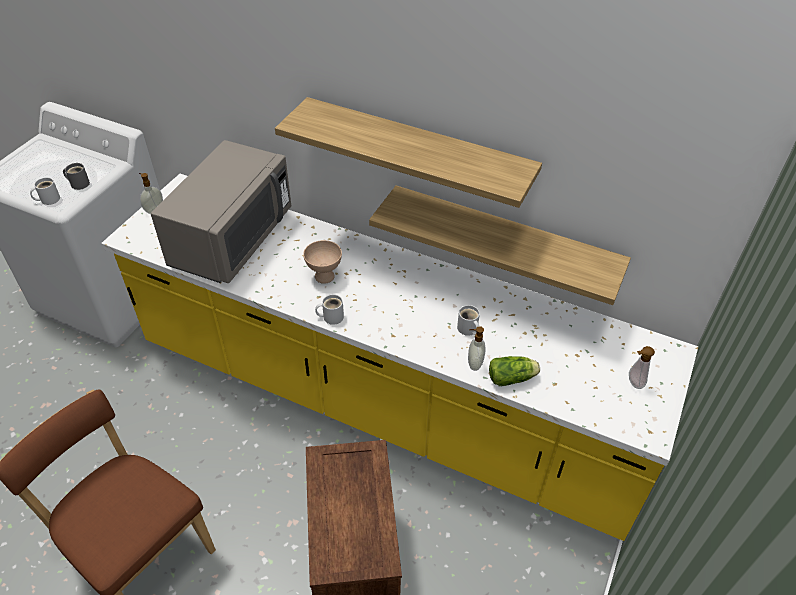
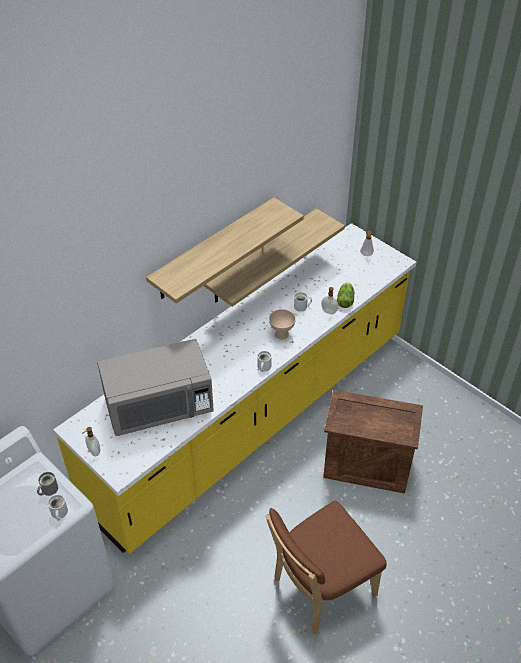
camera: 70 degrees left, 0 degrees up
grey microwave [151,140,291,283] -> grey microwave turned 120 degrees clockwise [97,339,214,436]
beige bowl [303,240,342,284] -> beige bowl moved to [269,309,296,339]

